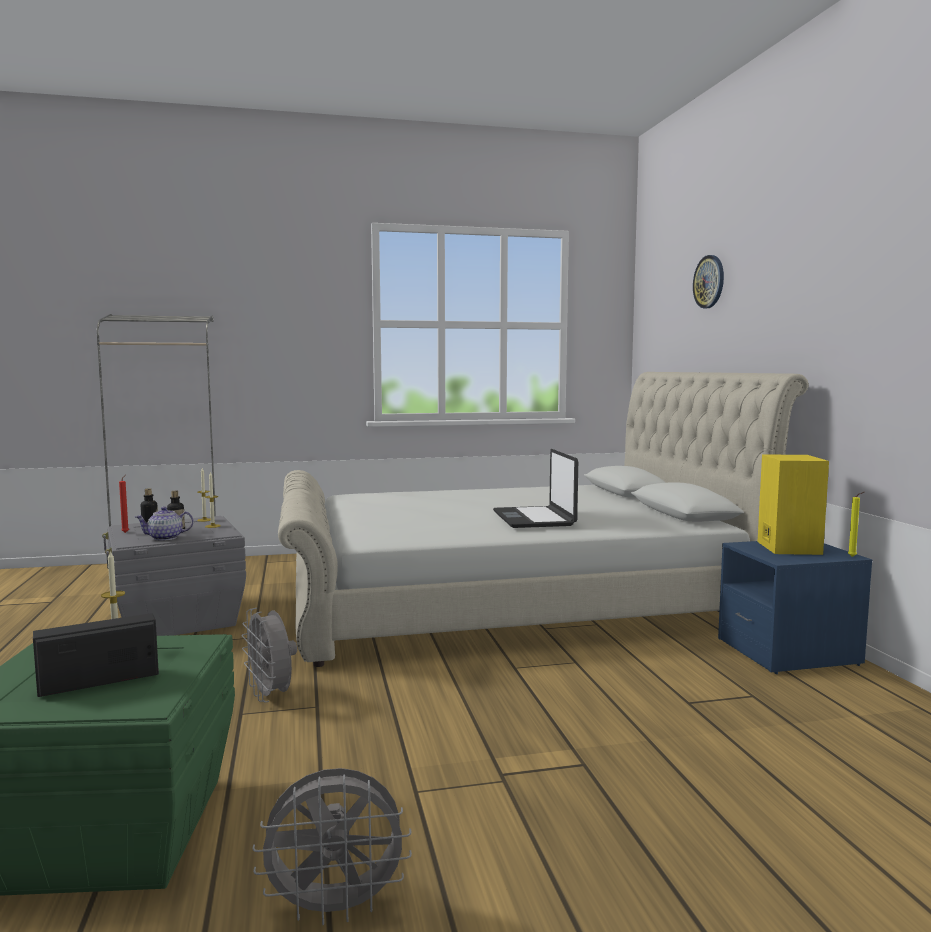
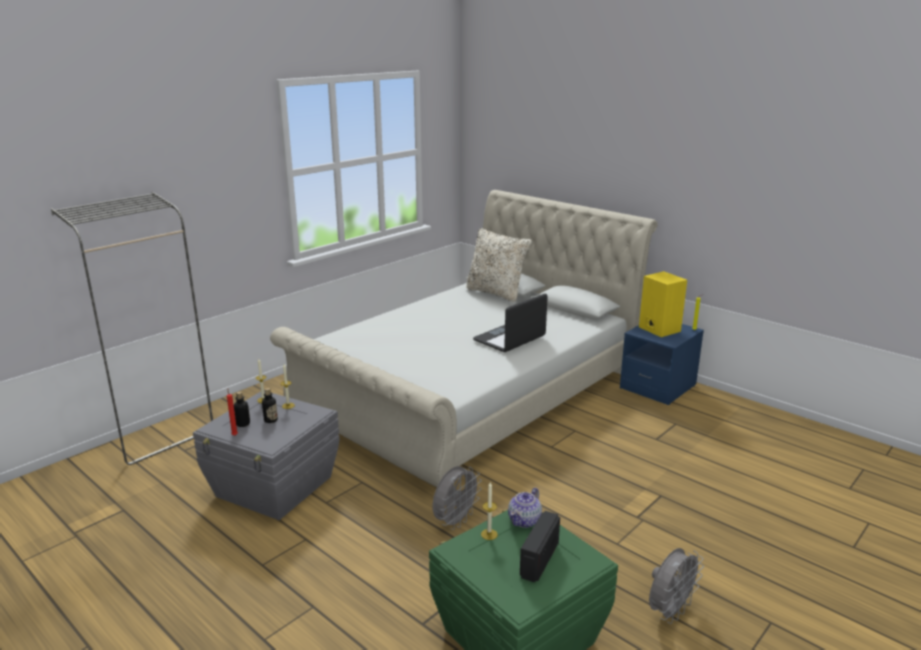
camera: 35 degrees left, 15 degrees up
teapot [135,507,194,541] -> teapot moved to [508,488,542,528]
grey fan [241,608,297,703] -> grey fan turned 75 degrees counterclockwise [433,466,482,530]
laptop [493,449,578,528] -> laptop turned 90 degrees clockwise [473,294,548,352]
wall clock [693,255,724,308] -> none
none -> beige pillow [466,228,533,302]

